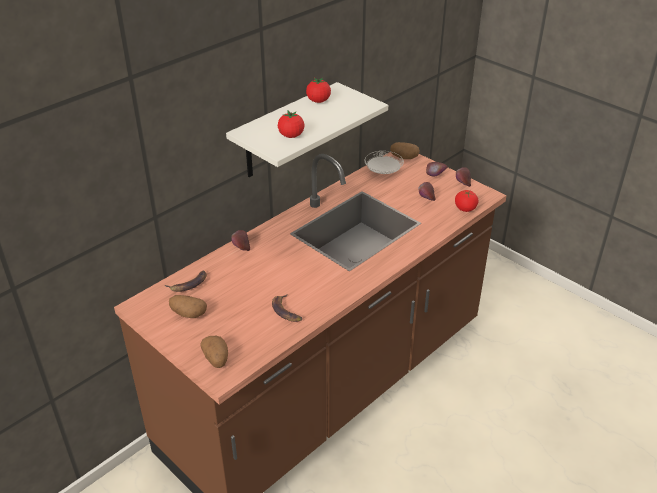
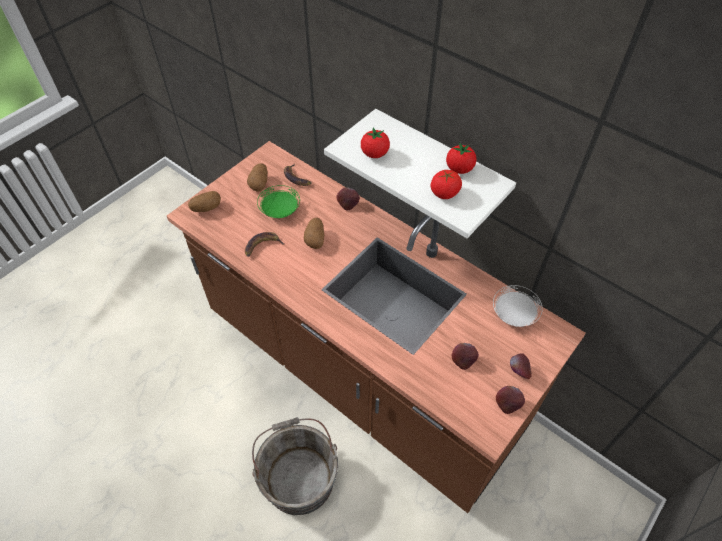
camera: 85 degrees right, 15 degrees up
potato [390,142,420,159] -> potato moved to [304,218,324,249]
tomato [455,190,478,212] -> tomato moved to [430,170,462,199]
none -> grey bucket [252,417,338,515]
none -> green plate [257,185,300,218]

